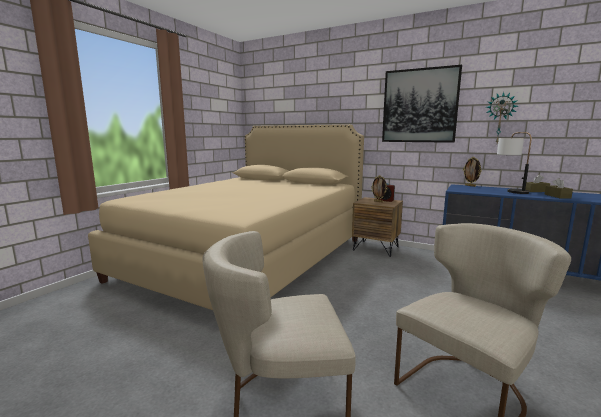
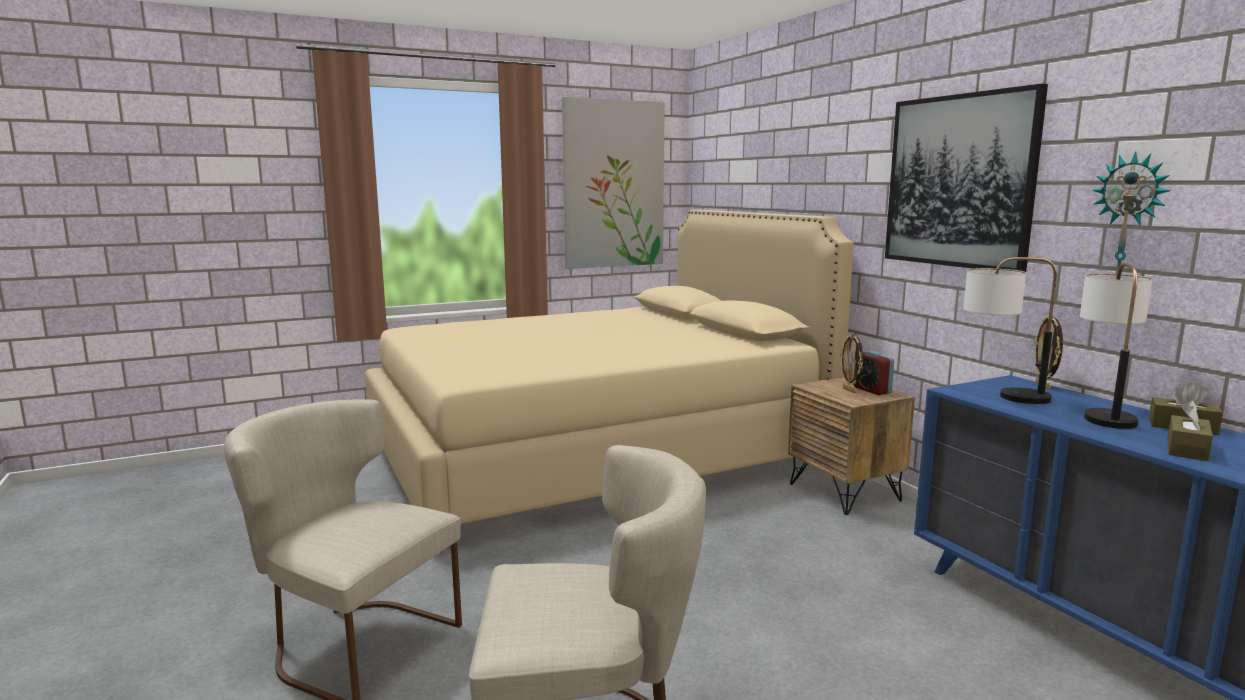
camera: 35 degrees right, 0 degrees up
none -> picture [562,97,665,269]
none -> table lamp [963,257,1057,404]

